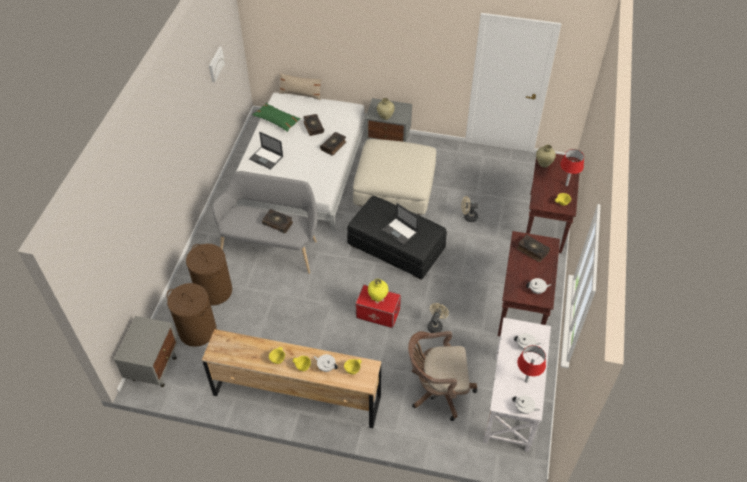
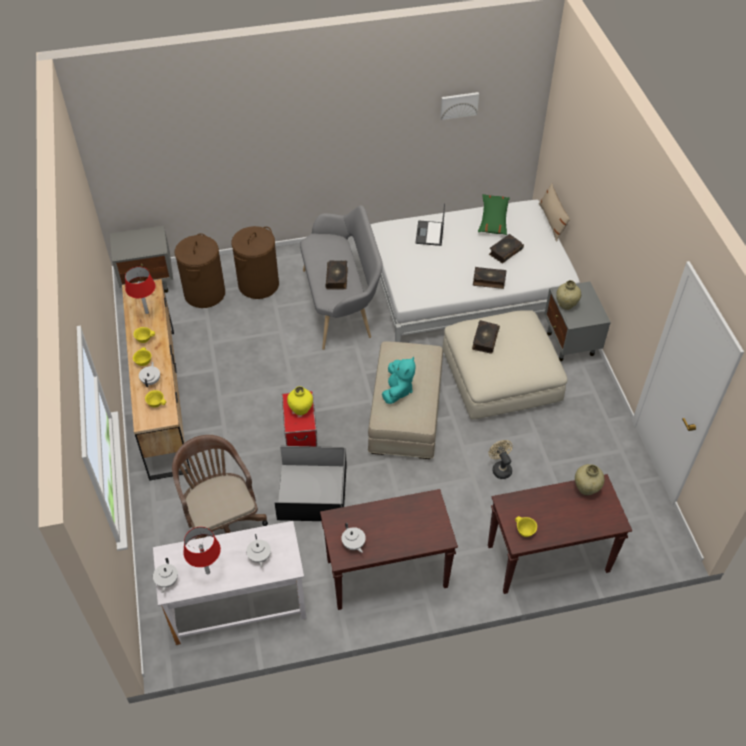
camera: 65 degrees right, 0 degrees up
black ottoman [347,196,447,280] -> beige ottoman [368,341,443,459]
laptop [382,203,419,245] -> turquoise plush toy [382,356,416,404]
beige fan [427,303,449,333] -> black storage box [274,446,347,521]
book [517,235,550,262] -> book moved to [472,320,500,354]
red table lamp [560,149,584,186] -> red table lamp moved to [125,267,156,314]

